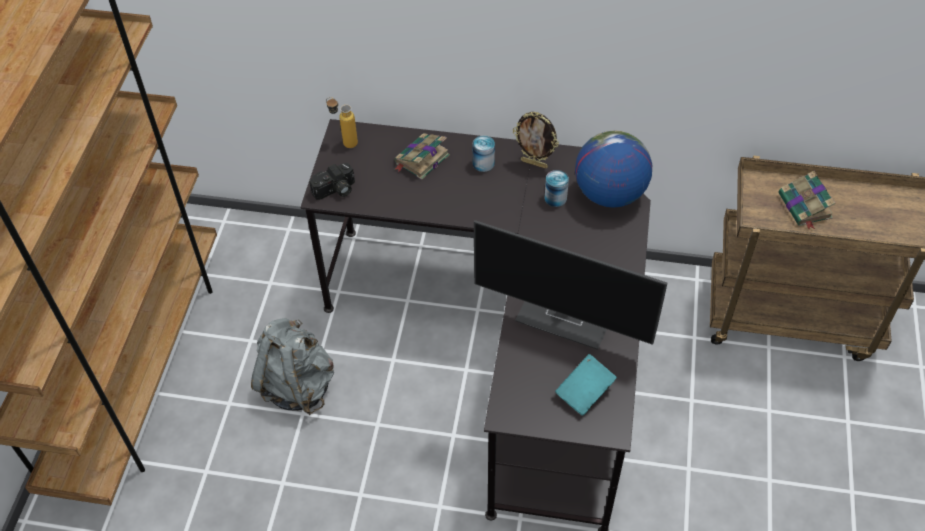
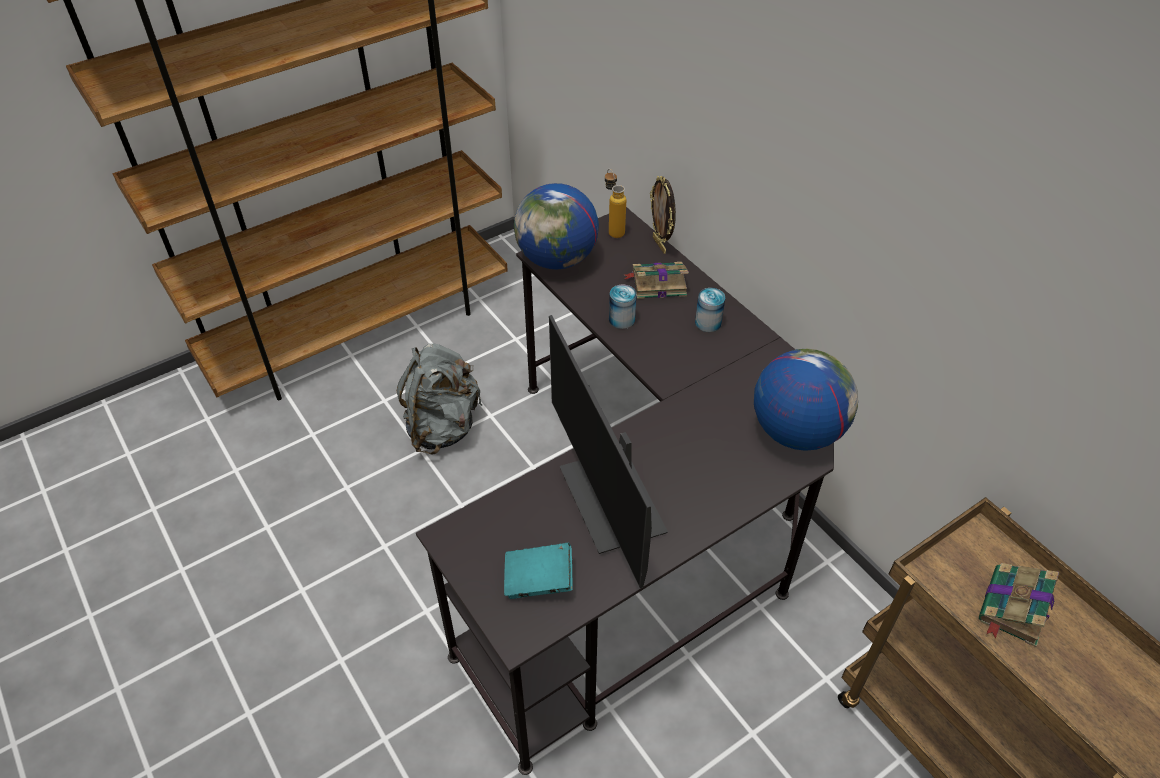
camera: 45 degrees right, 5 degrees down
camera [309,163,355,200] -> globe [514,183,599,270]
picture frame [513,112,559,169] -> picture frame moved to [650,176,676,254]
can [545,170,569,207] -> can moved to [609,284,637,329]

